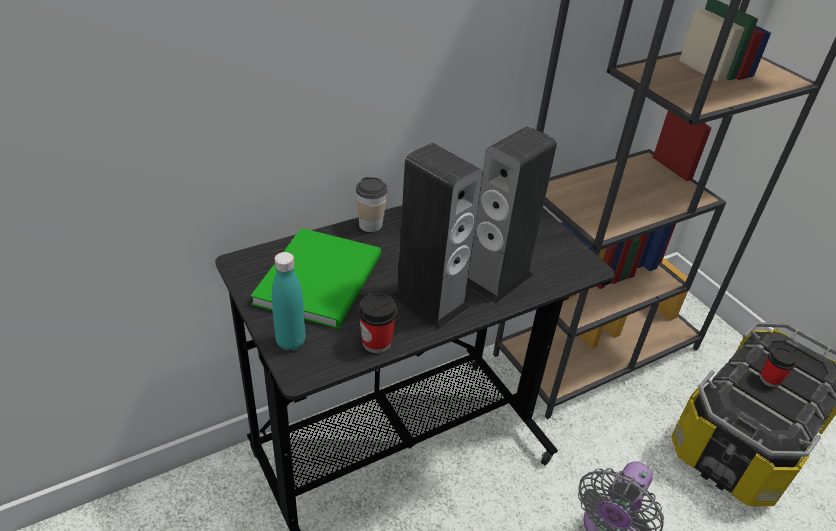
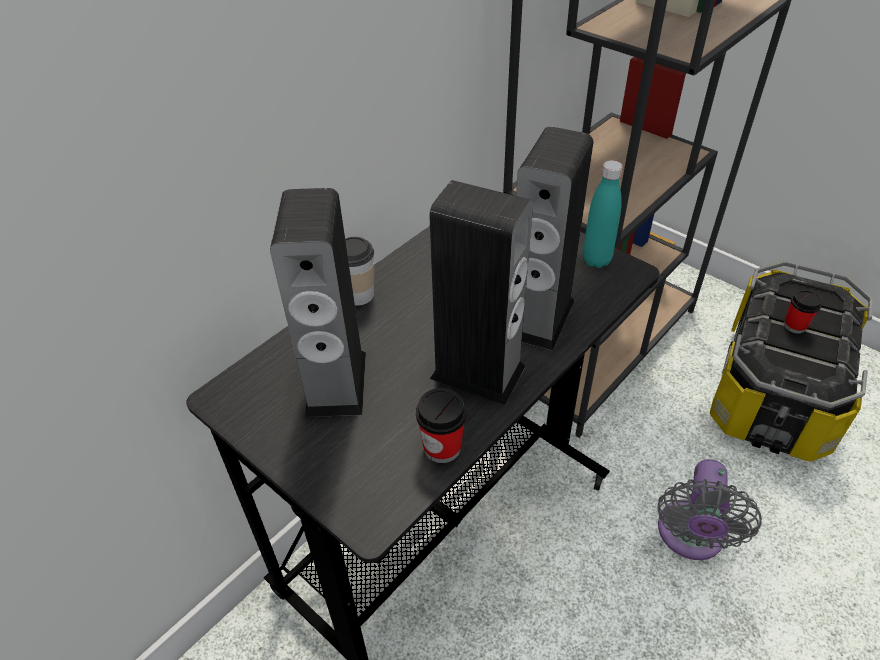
camera: 15 degrees left, 5 degrees up
green book [251,228,381,329] -> speaker [270,188,366,417]
turquoise bottle [272,252,306,351] -> turquoise bottle moved to [583,160,623,268]

